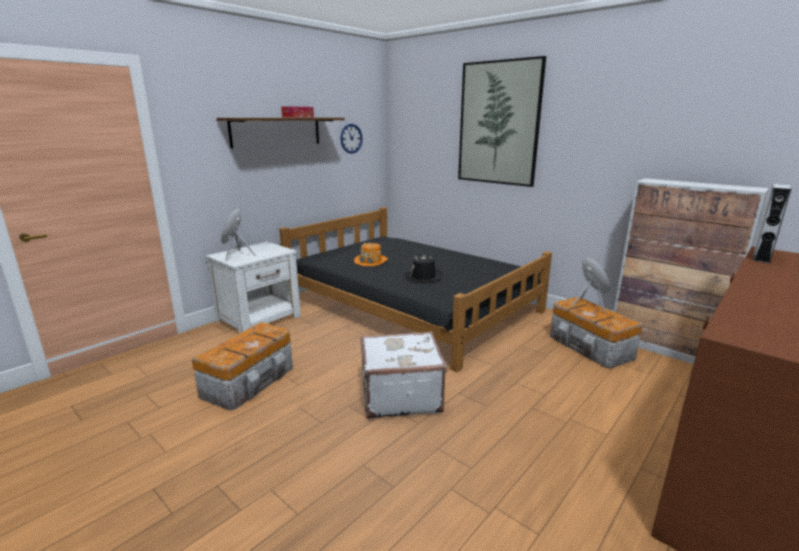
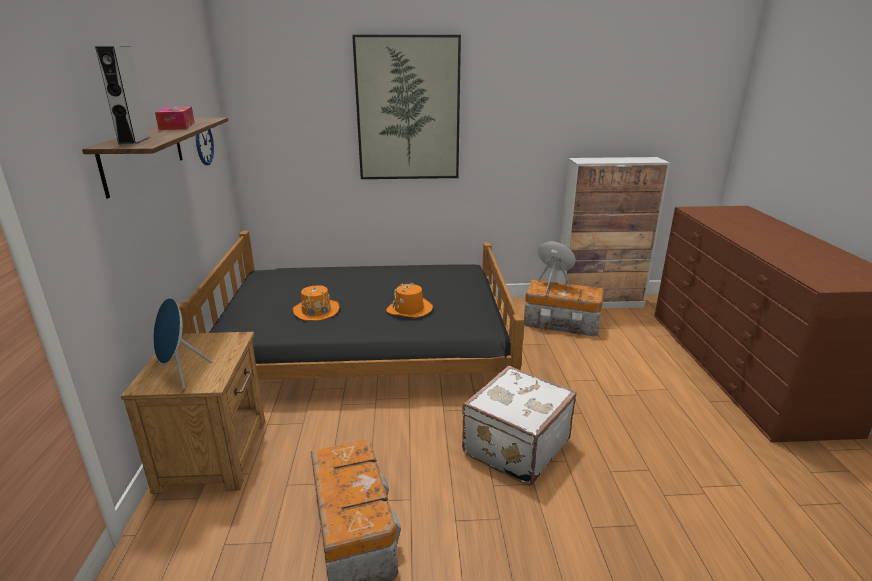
camera: 45 degrees left, 5 degrees up
white nightstand [205,242,301,333] -> brown nightstand [121,332,265,494]
black hat [405,255,443,282] -> orange hat [386,283,433,318]
grey speaker [753,184,791,263] -> grey speaker moved to [95,47,150,144]

